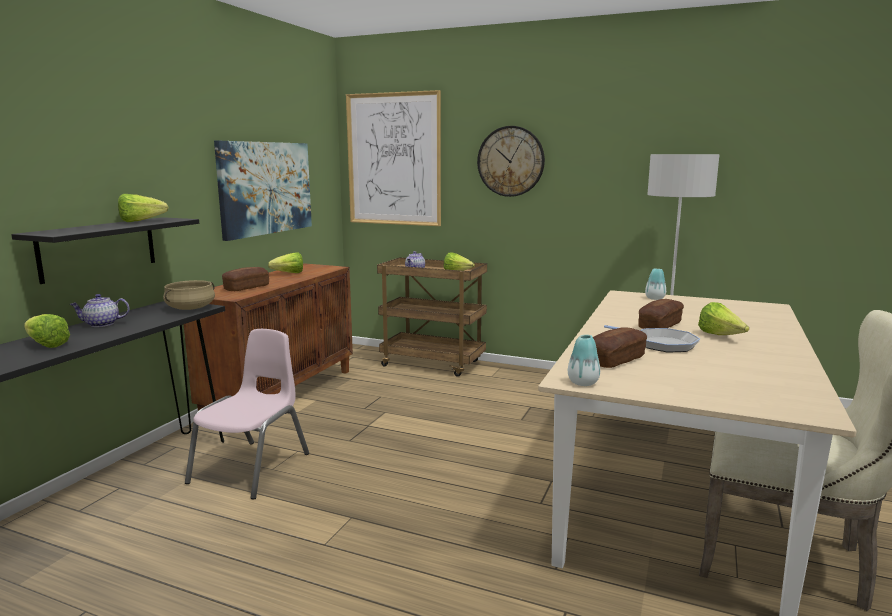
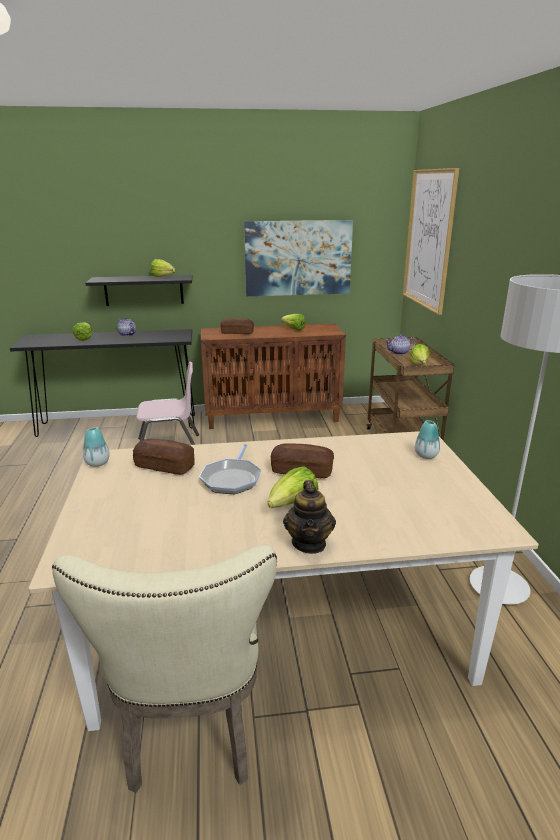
camera: 60 degrees right, 10 degrees up
beige cooking pot [163,280,215,310] -> none
wall clock [477,126,545,197] -> none
none -> teapot [283,480,336,554]

